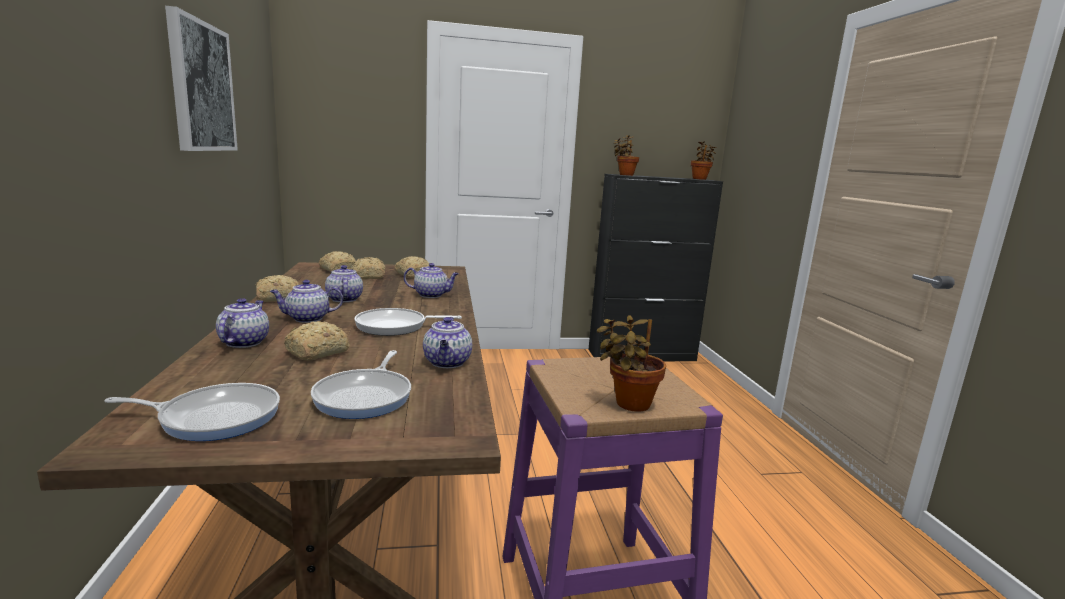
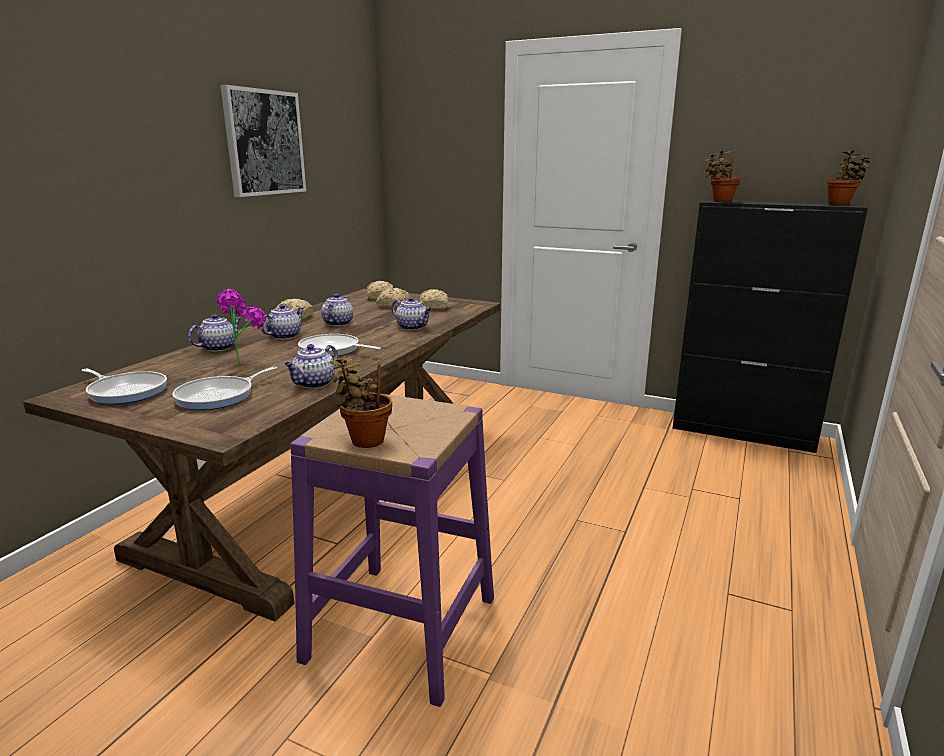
camera: 35 degrees right, 5 degrees up
teapot [270,280,343,323] -> teapot turned 105 degrees clockwise [260,304,304,339]
bread [284,321,350,361] -> potted plant [217,289,266,365]

